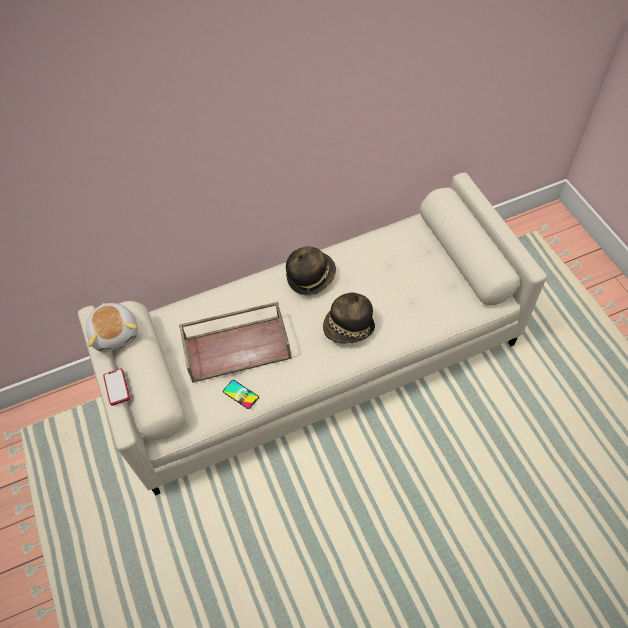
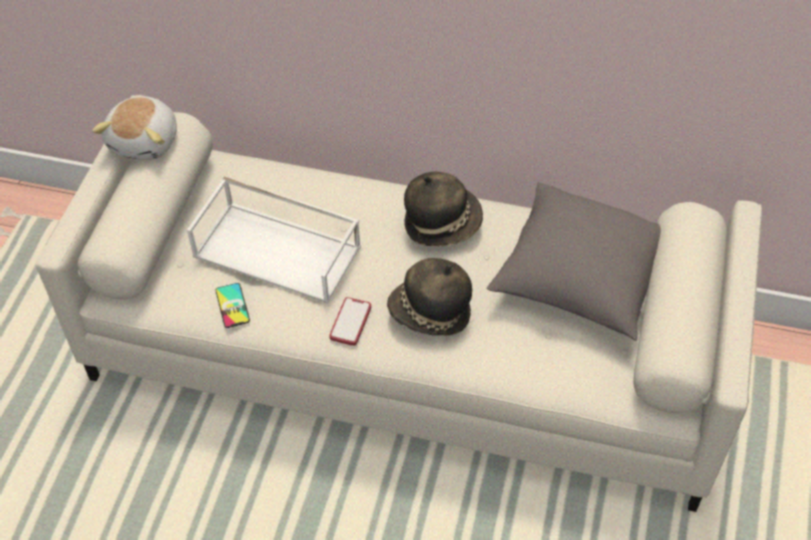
camera: 35 degrees right, 5 degrees down
phone [103,368,130,406] -> phone moved to [329,297,371,346]
brown tray [179,302,292,383] -> white tray [187,177,361,303]
none -> grey pillow [487,183,661,341]

